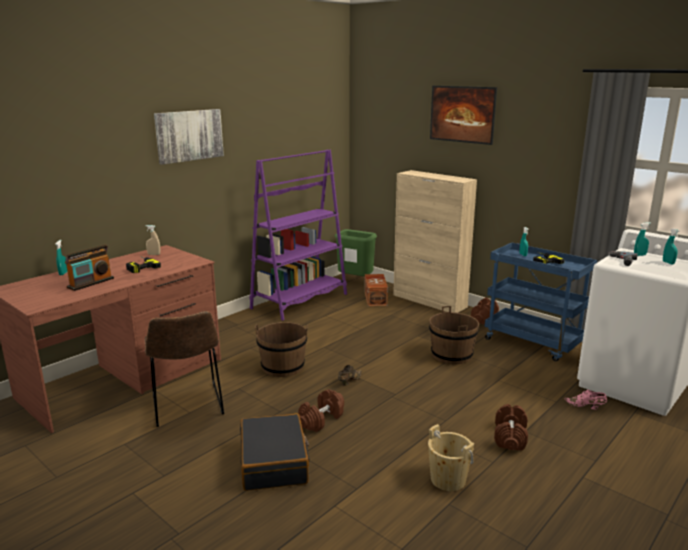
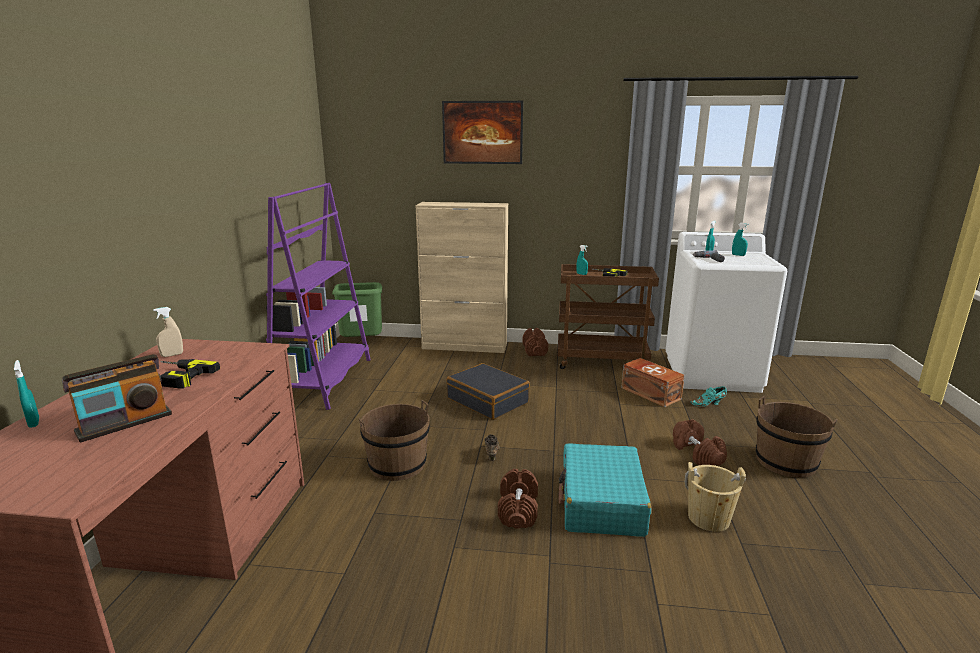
camera: 35 degrees left, 0 degrees up
radio [65,245,114,291] -> radio turned 45 degrees clockwise [62,354,172,443]
brown chair [144,311,224,427] -> none
picture [154,109,224,165] -> none
black suitcase [240,413,309,491] -> black suitcase moved to [446,363,530,420]
brown storage box [364,274,388,307] -> brown storage box moved to [621,358,685,407]
brown bucket [429,306,479,364] -> brown bucket moved to [756,396,837,478]
blue cart [485,243,597,361] -> brown cart [558,264,659,369]
pink shoe [564,390,607,410] -> turquoise shoe [690,386,727,407]
none -> turquoise suitcase [558,443,651,537]

